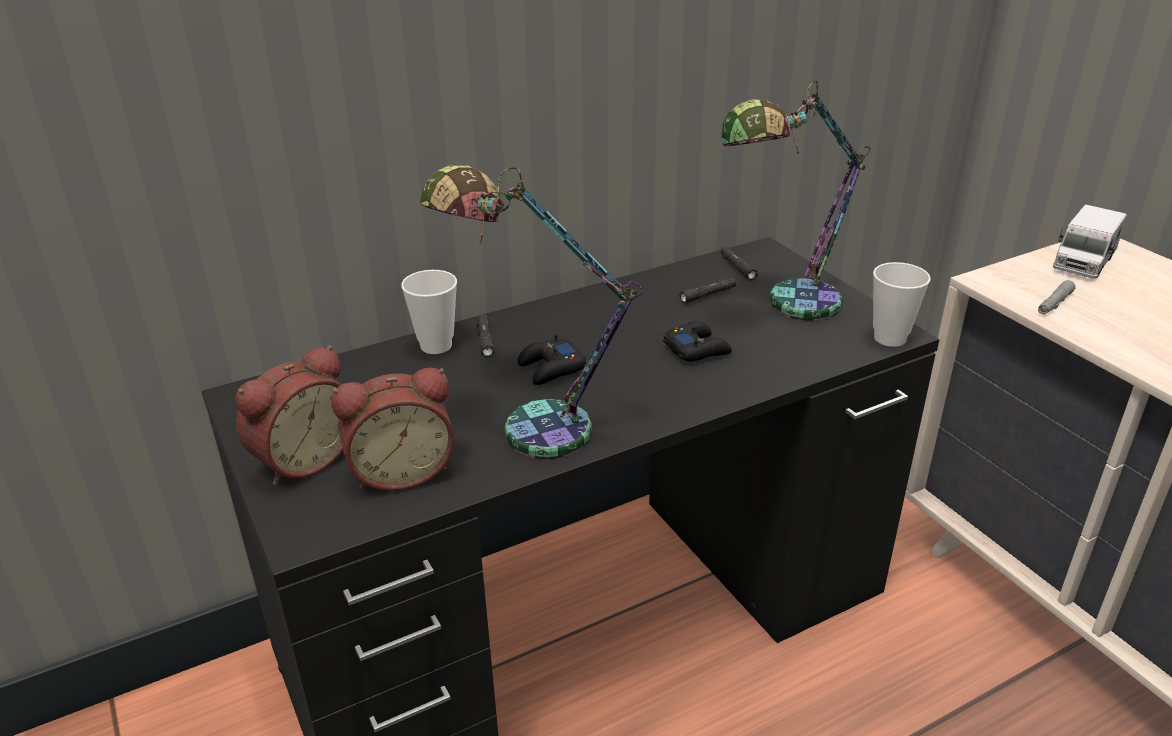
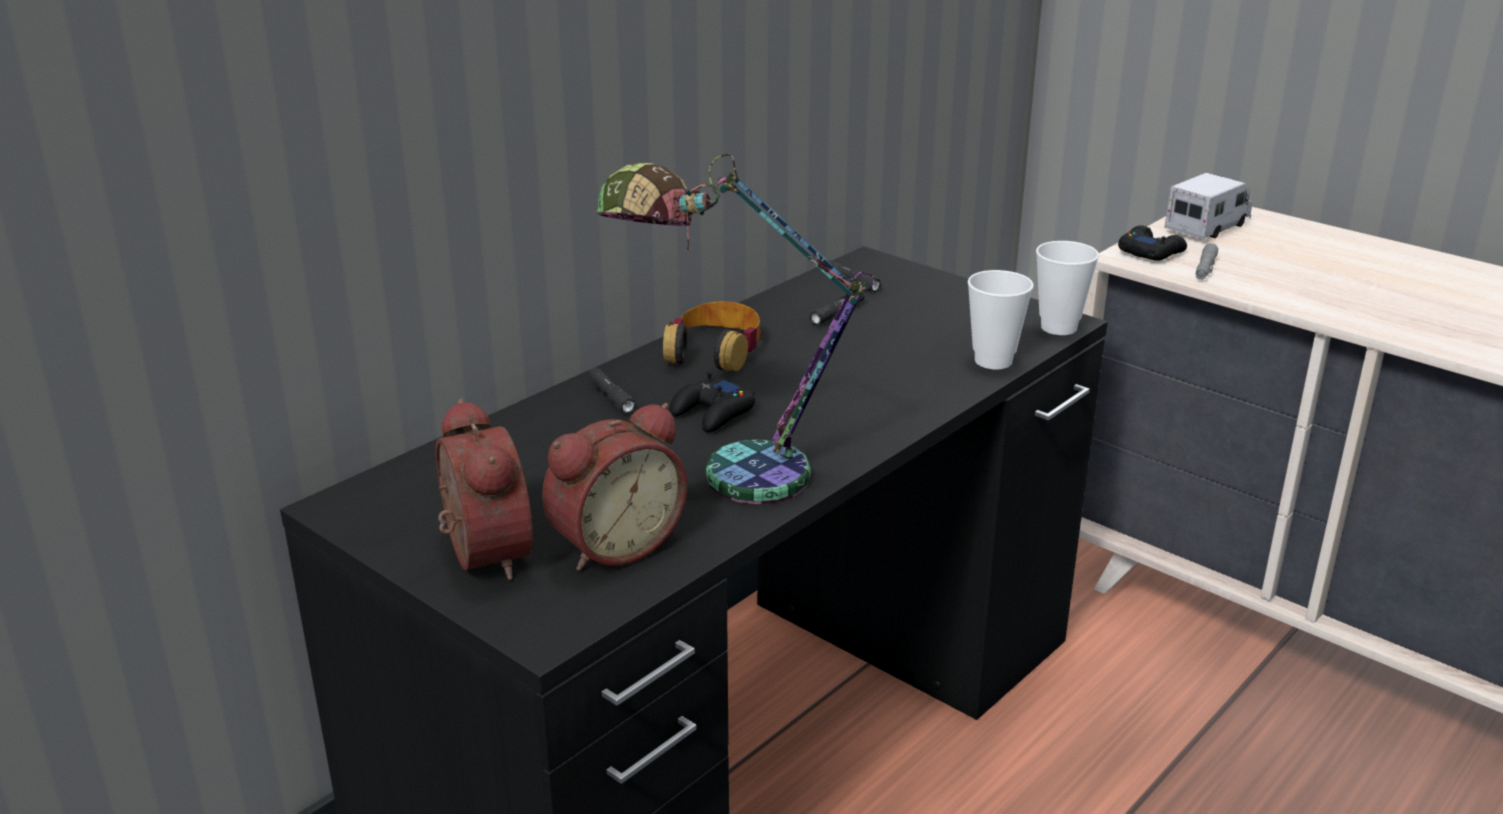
camera: 20 degrees left, 5 degrees down
alarm clock [236,345,344,485] -> alarm clock turned 45 degrees counterclockwise [436,399,533,580]
cup [401,270,457,354] -> cup moved to [968,270,1034,369]
black game controller [663,321,732,362] -> black game controller moved to [1118,225,1187,261]
table lamp [722,80,870,321] -> none
toy truck [1053,205,1127,278] -> toy truck turned 150 degrees counterclockwise [1164,173,1253,240]
none -> headphones [663,301,761,371]

